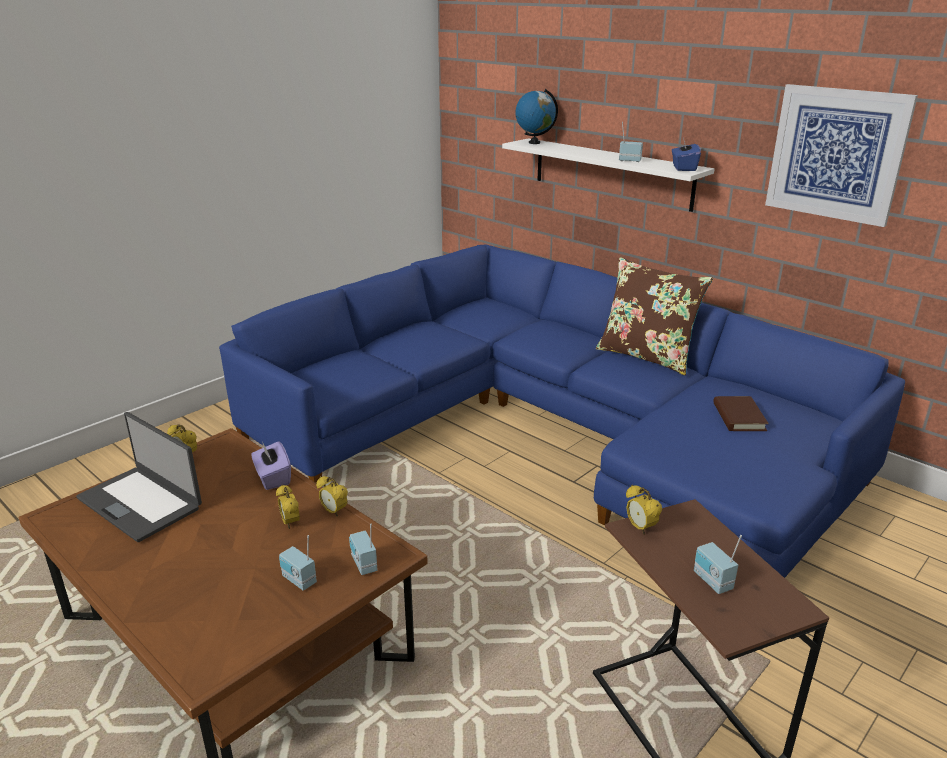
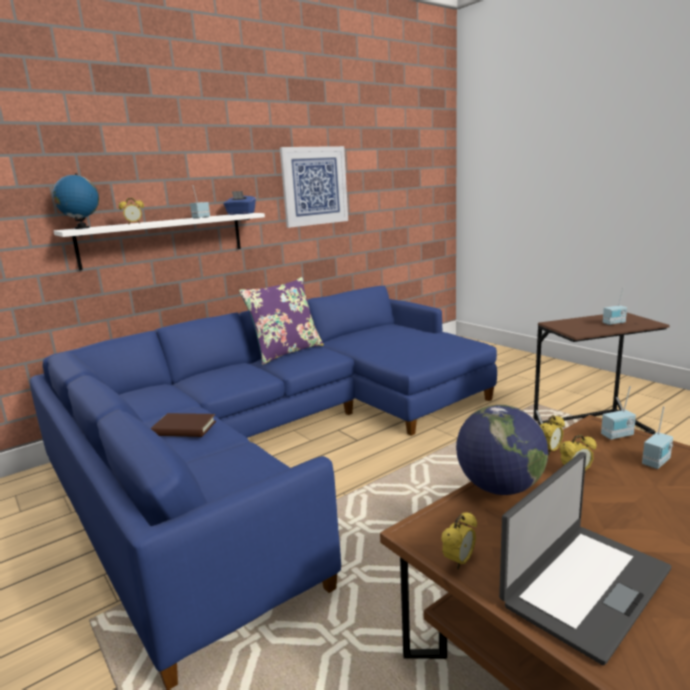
camera: 80 degrees left, 10 degrees down
purple tissue box [252,441,291,490] -> globe [456,405,548,495]
brown pillow [596,257,713,375] -> purple pillow [239,277,324,365]
alarm clock [626,485,662,534] -> alarm clock moved to [119,198,144,224]
brown book [713,396,769,431] -> brown book moved to [151,413,216,437]

